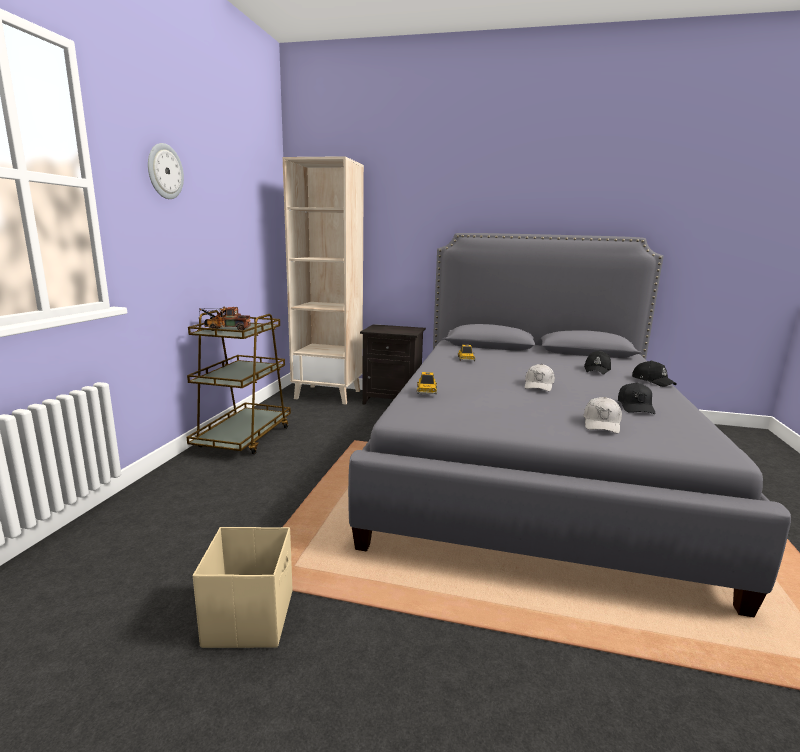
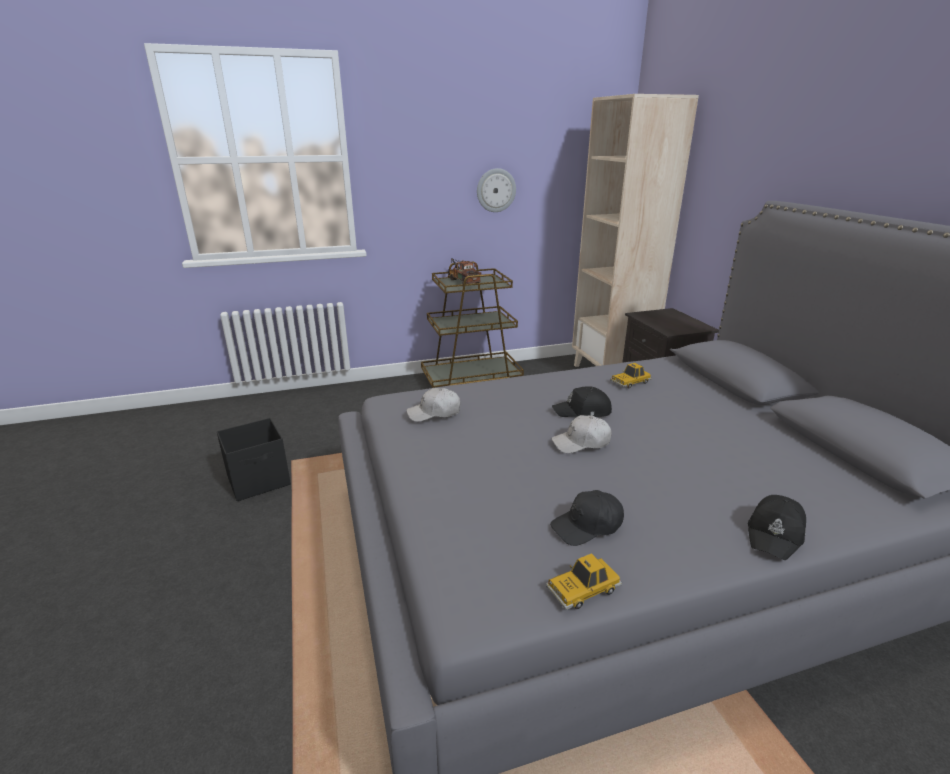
camera: 60 degrees right, 10 degrees up
wall clock [148,143,184,199] -> wall clock moved to [477,168,516,212]
beige storage box [193,527,293,648] -> black storage box [217,418,291,501]
toy car [417,372,437,395] -> toy car moved to [546,553,622,610]
white cap [583,397,622,433] -> white cap moved to [407,388,460,422]
black cap [584,351,611,374] -> black cap moved to [552,386,612,417]

